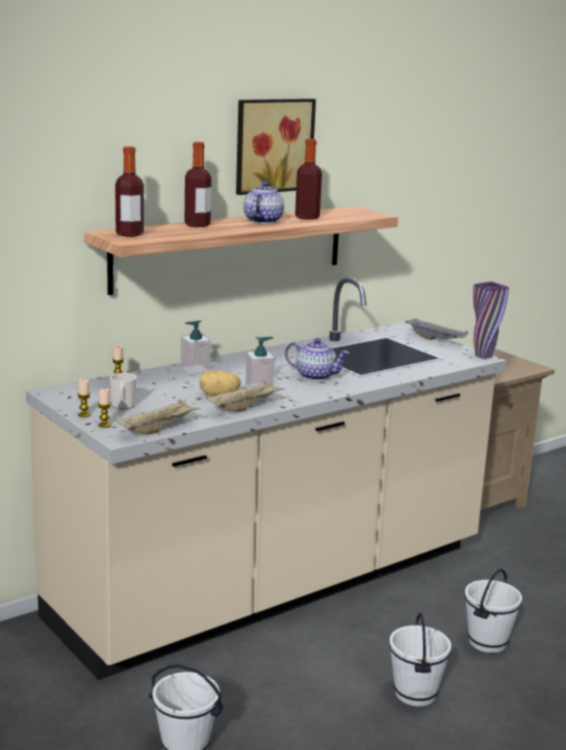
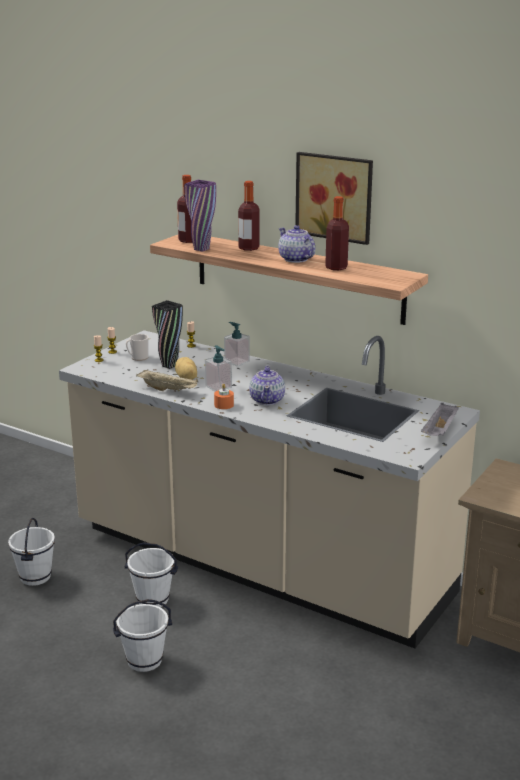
camera: 70 degrees right, 5 degrees up
beige tray [116,399,201,434] -> none
teapot [244,182,284,224] -> teapot turned 120 degrees counterclockwise [278,225,315,263]
white bucket [465,569,522,653] -> white bucket moved to [124,542,178,607]
purple vase [473,281,509,359] -> purple vase moved to [184,180,216,252]
none -> black vase [152,300,183,369]
none -> orange candle [214,384,234,409]

